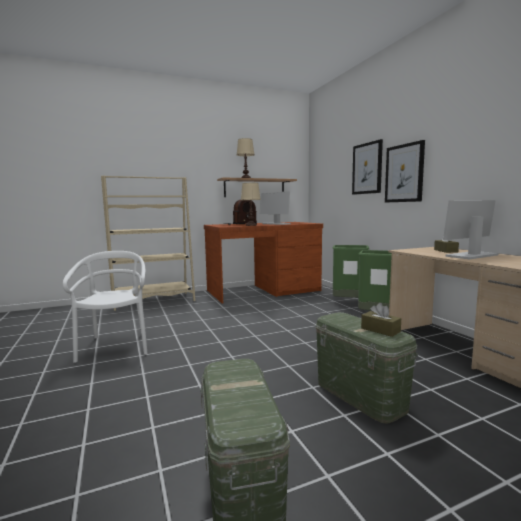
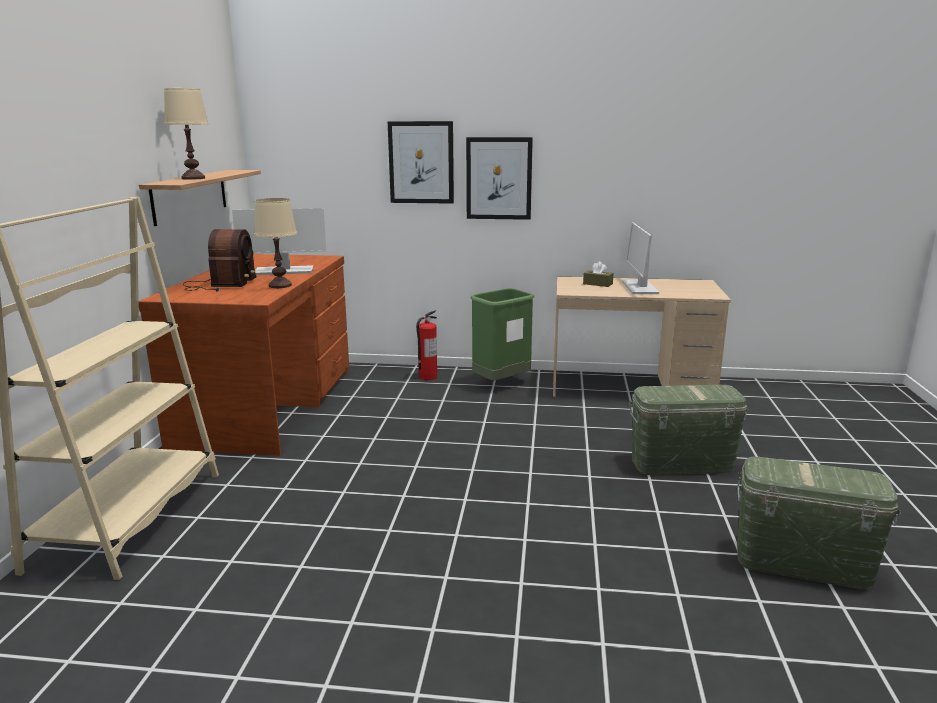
camera: 60 degrees left, 10 degrees up
white chair [63,251,147,363] -> none
green trash can [332,245,369,298] -> fire extinguisher [416,310,437,380]
brown tissue box [361,303,401,337] -> none

